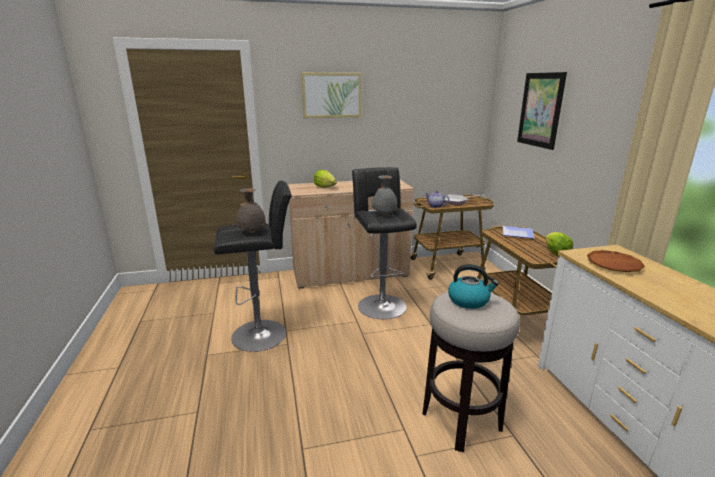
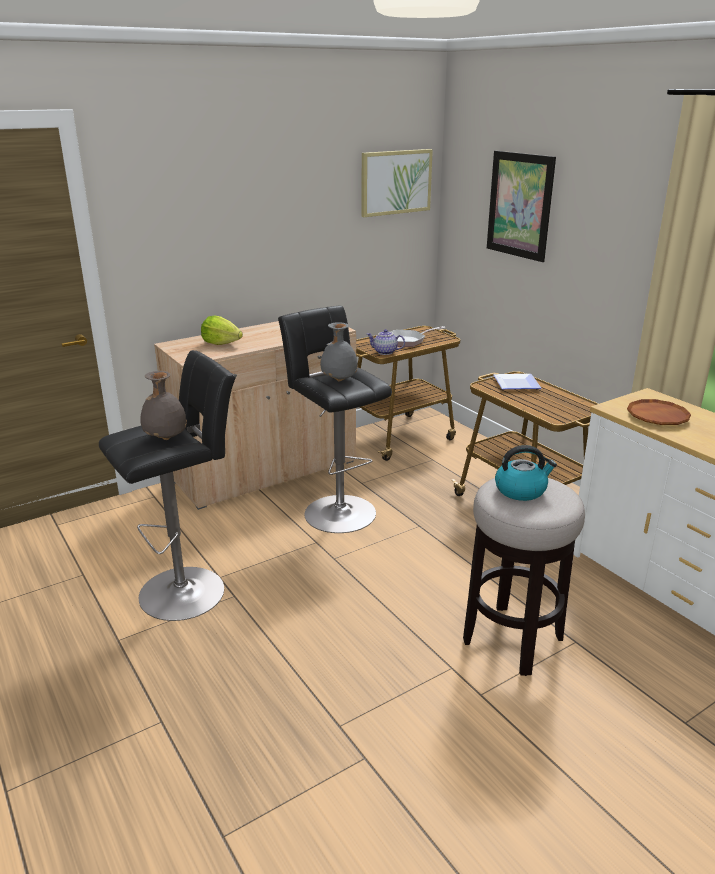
camera: 20 degrees left, 5 degrees up
picture [301,73,361,118] -> picture moved to [362,149,433,217]
lettuce [546,232,573,256] -> none

